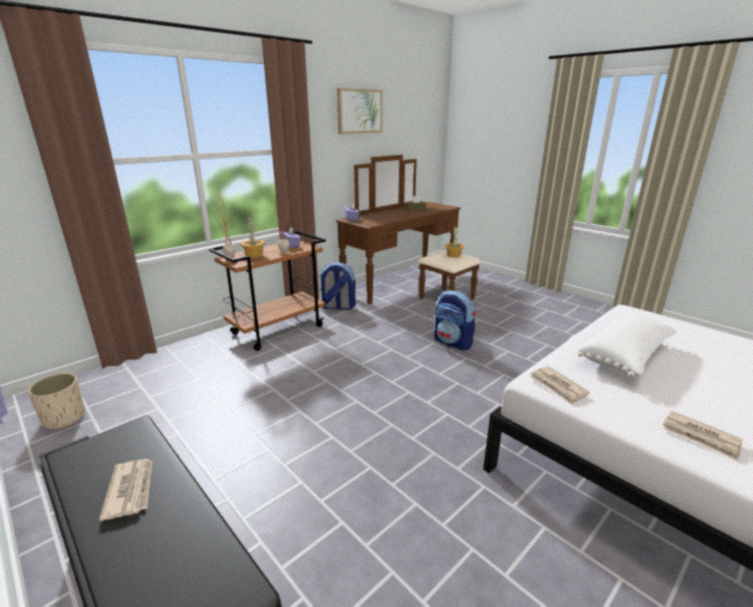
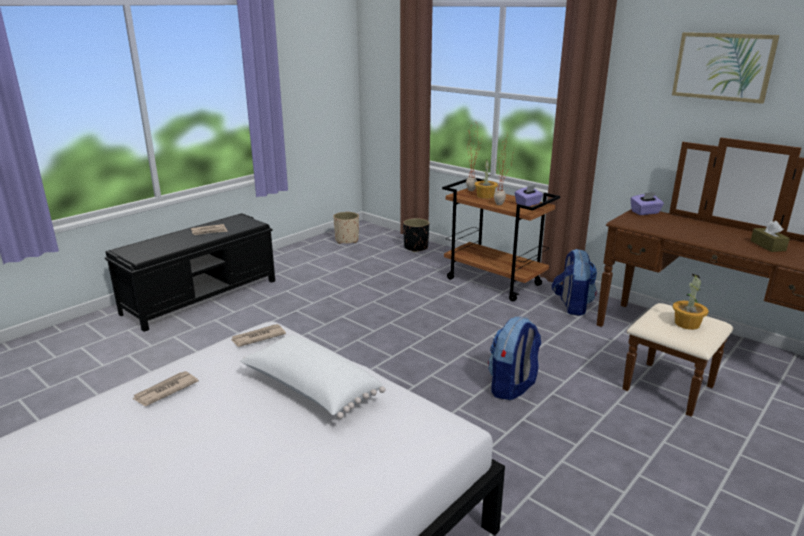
camera: 85 degrees right, 0 degrees up
none -> black planter [403,218,429,252]

